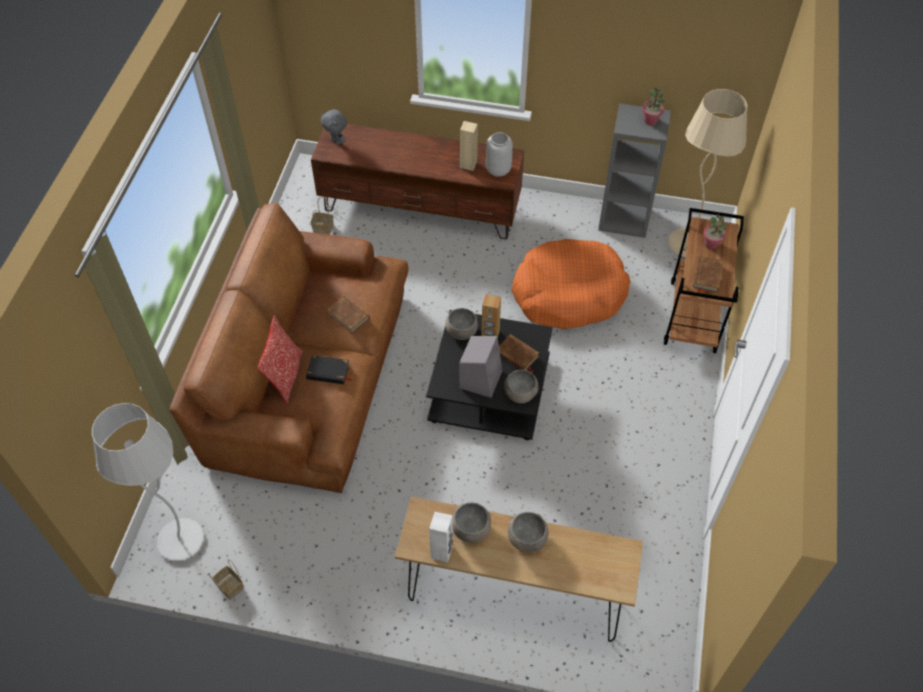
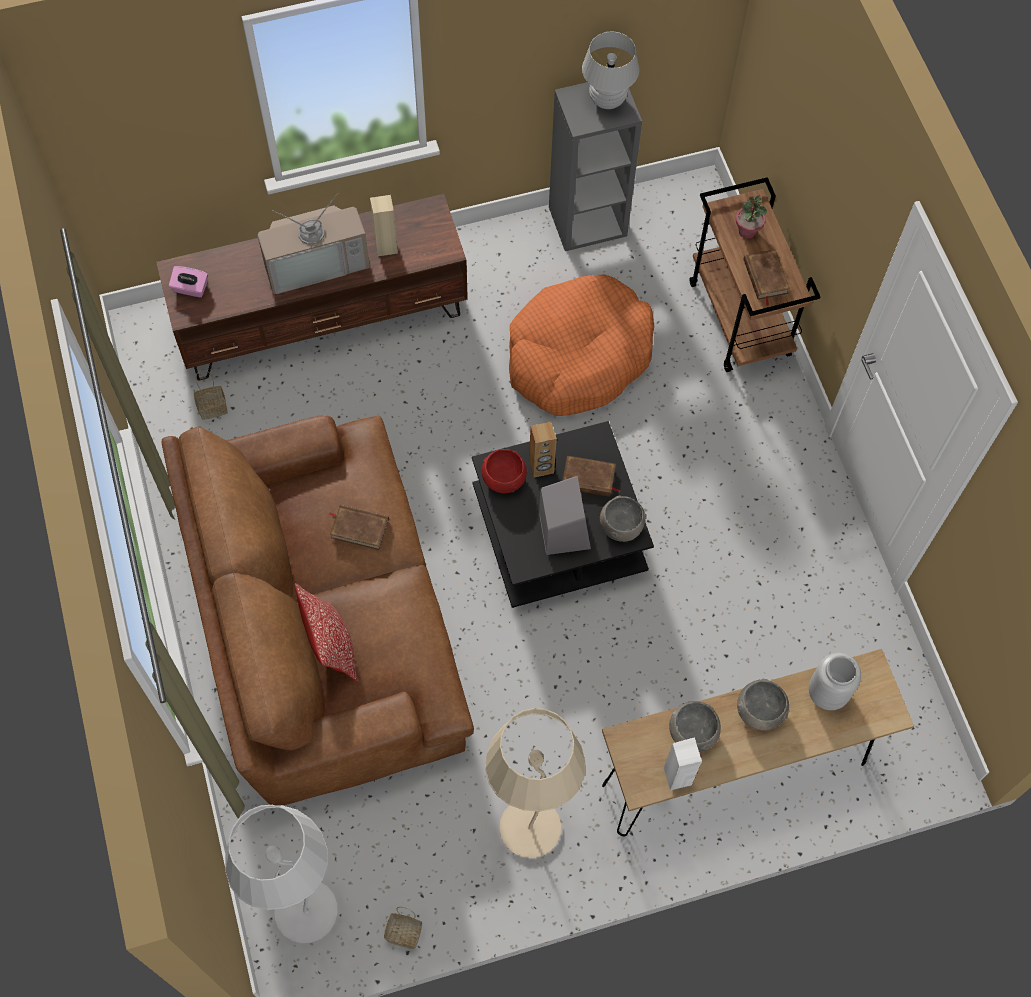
camera: 30 degrees left, 10 degrees up
black book [306,355,351,384] -> none
grey plush toy [321,109,347,145] -> pink tissue box [169,266,208,298]
grey bowl [445,308,478,340] -> red bowl [481,449,527,493]
grey vase [486,132,513,177] -> grey vase moved to [809,653,861,710]
potted plant [642,88,665,125] -> white table lamp [582,31,639,109]
beige floor lamp [668,89,748,257] -> beige floor lamp moved to [485,708,585,858]
none -> television [257,193,370,294]

